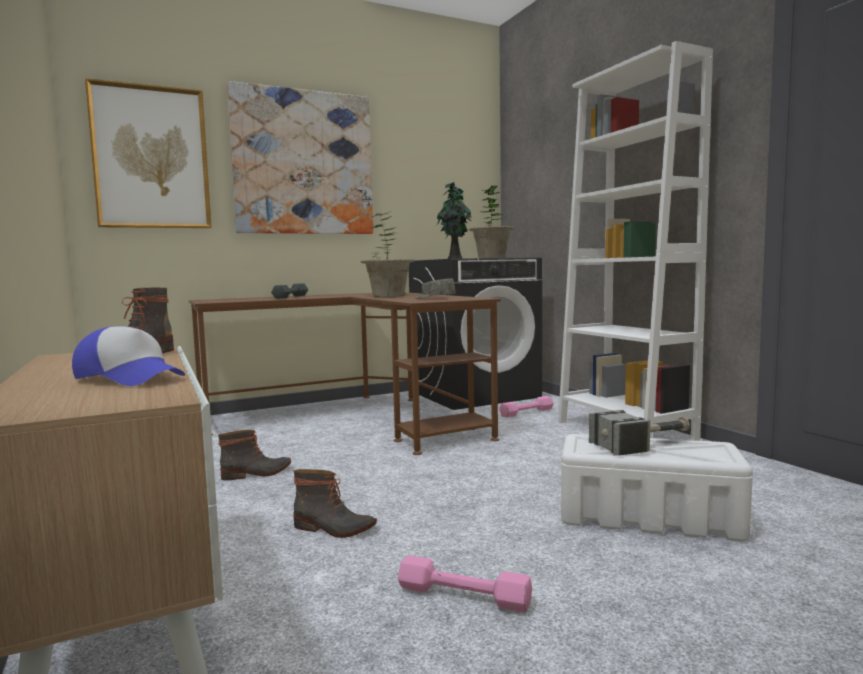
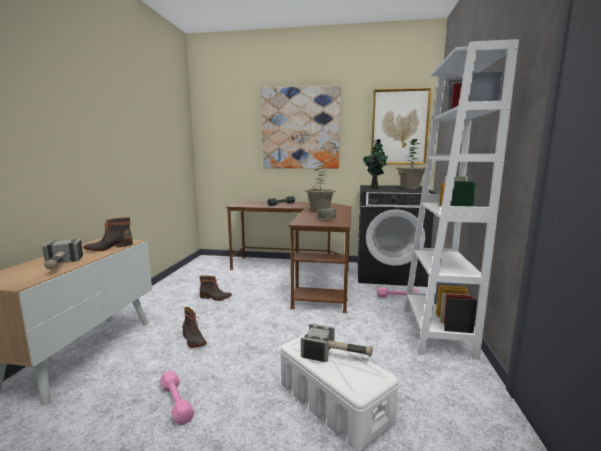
camera: 35 degrees right, 5 degrees up
cap [72,326,185,386] -> hammer [43,239,83,269]
picture [85,78,212,228] -> picture moved to [371,88,432,165]

